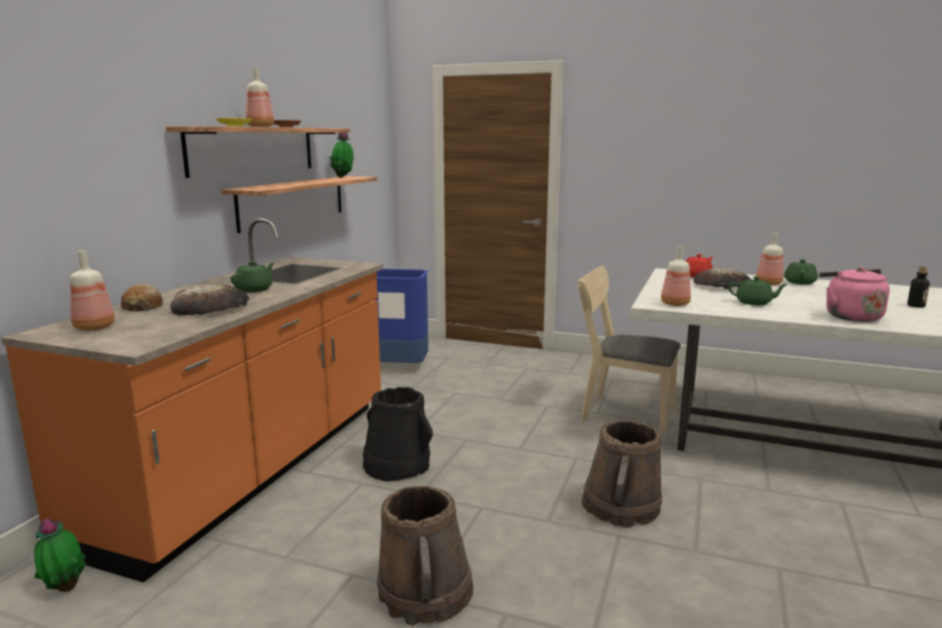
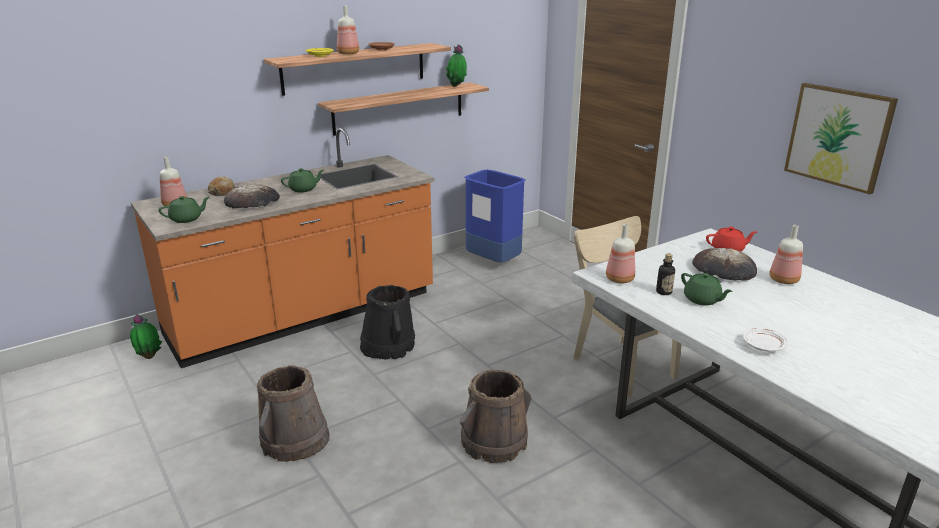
camera: 35 degrees right, 10 degrees up
green teapot [784,259,818,285] -> green teapot moved to [159,196,210,223]
pink kettle [819,267,890,322] -> white plate [743,328,788,352]
bottle [907,266,930,308] -> bottle moved to [656,254,675,295]
none -> picture [784,83,898,194]

